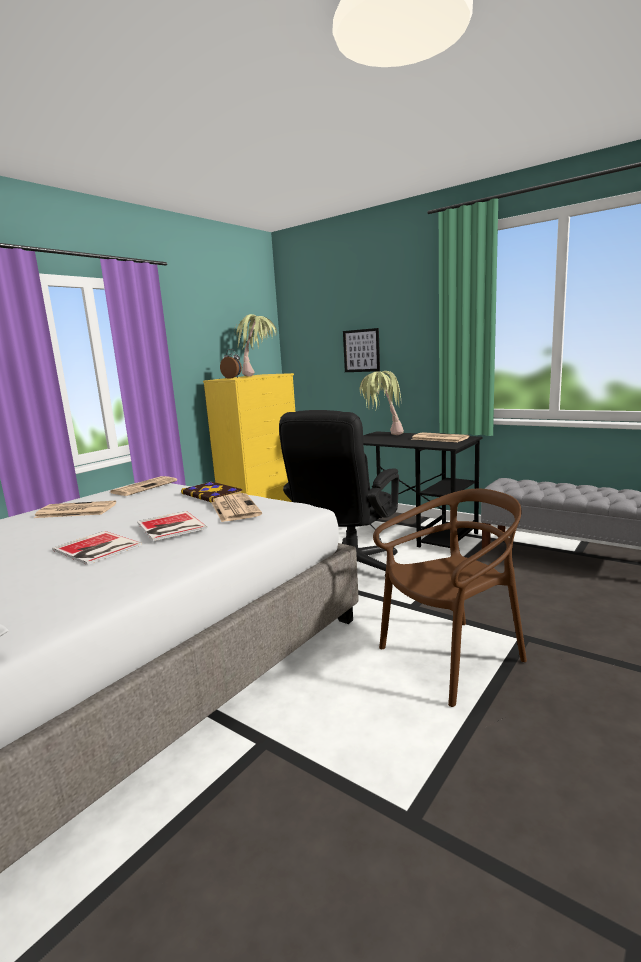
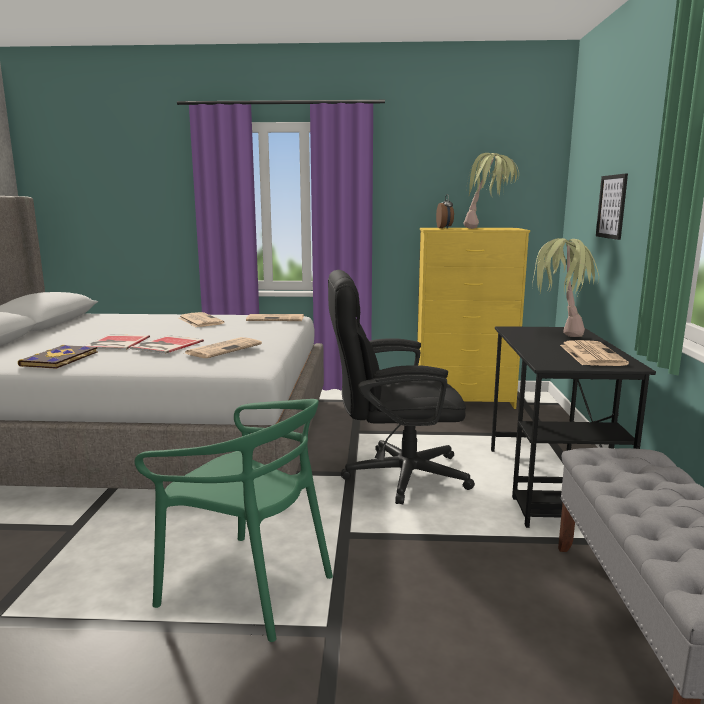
camera: 55 degrees right, 0 degrees up
book [181,482,243,502] -> book moved to [18,345,98,369]
brown chair [373,489,527,707] -> green chair [134,399,333,642]

